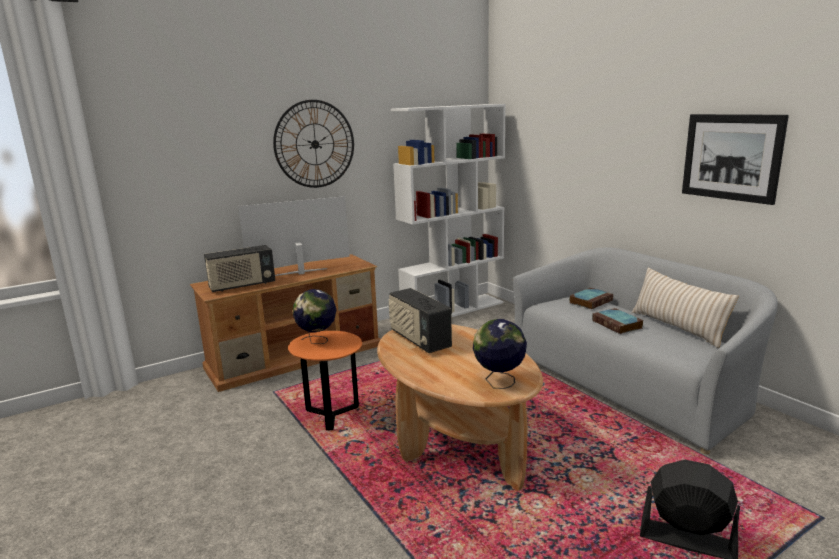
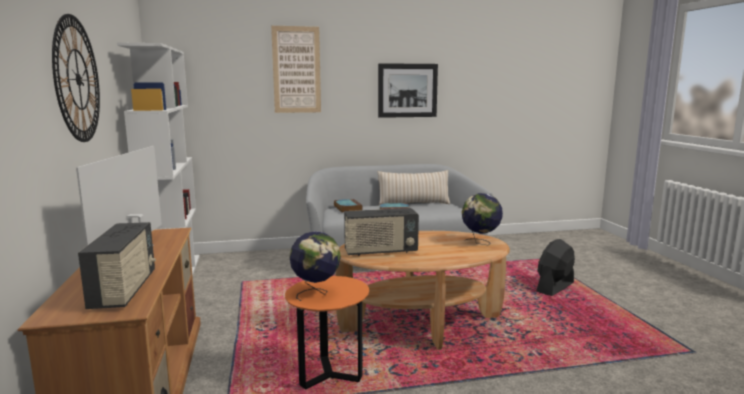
camera: 70 degrees left, 5 degrees down
none -> picture [271,26,321,113]

